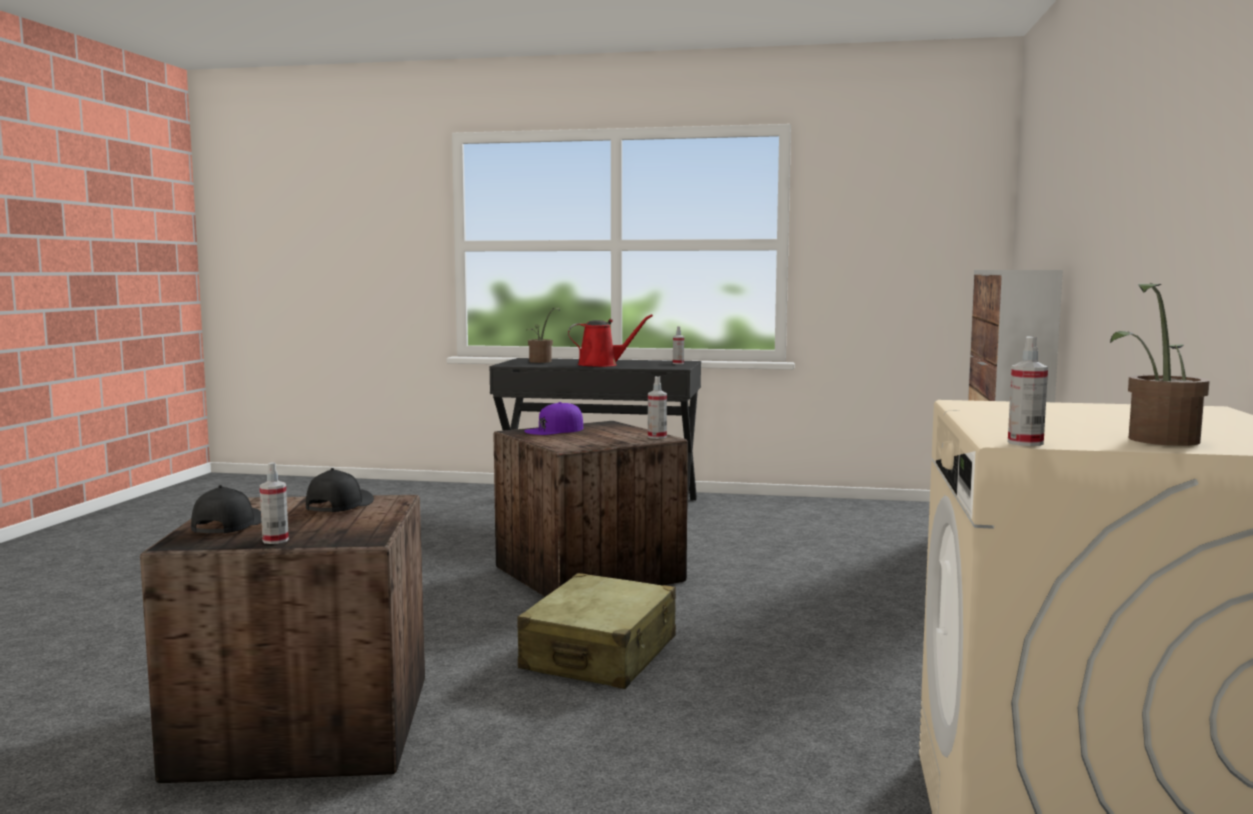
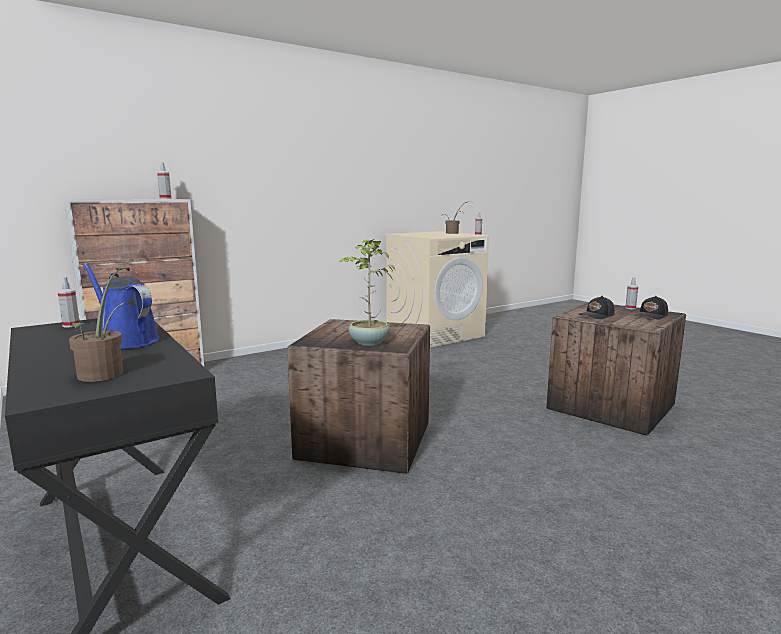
camera: 135 degrees left, 5 degrees up
beige suitcase [518,573,676,689] -> none
purple cap [524,402,583,435] -> potted plant [340,239,396,346]
red watering can [568,314,653,367] -> blue watering can [83,263,160,349]
spray bottle [648,376,667,439] -> spray bottle moved to [157,162,172,199]

